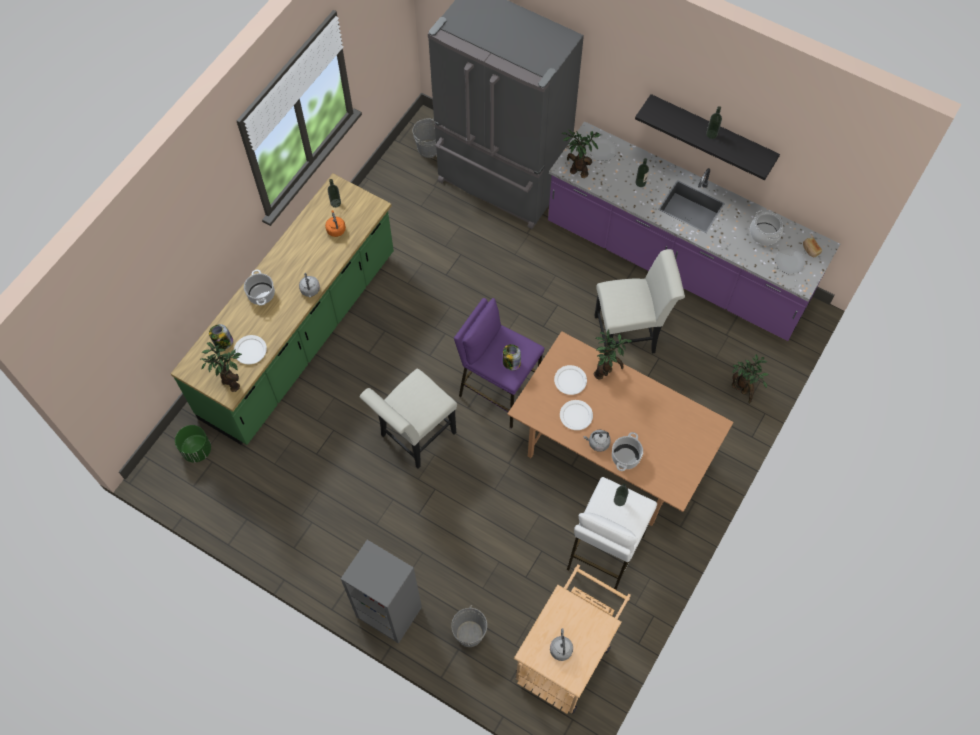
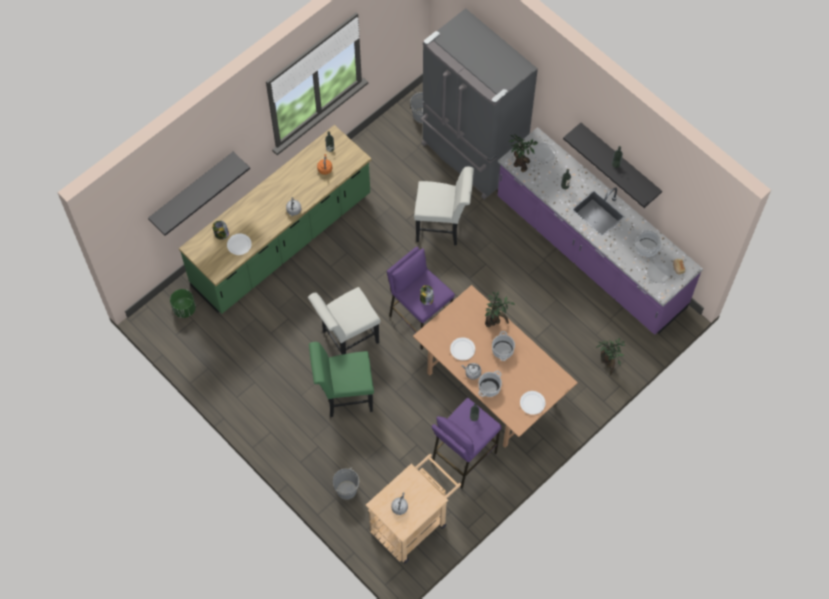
camera: 15 degrees right, 0 degrees up
potted plant [201,342,242,392] -> none
cooking pot [244,270,275,306] -> cooking pot moved to [492,331,515,361]
grey bookcase [341,540,422,643] -> none
white plate [554,365,587,395] -> white plate moved to [520,391,546,415]
white stool [567,477,657,590] -> purple stool [432,398,501,489]
white chair [595,249,685,353] -> white chair moved to [414,167,474,245]
none -> black shelf [148,152,250,236]
none -> green chair [309,342,374,417]

